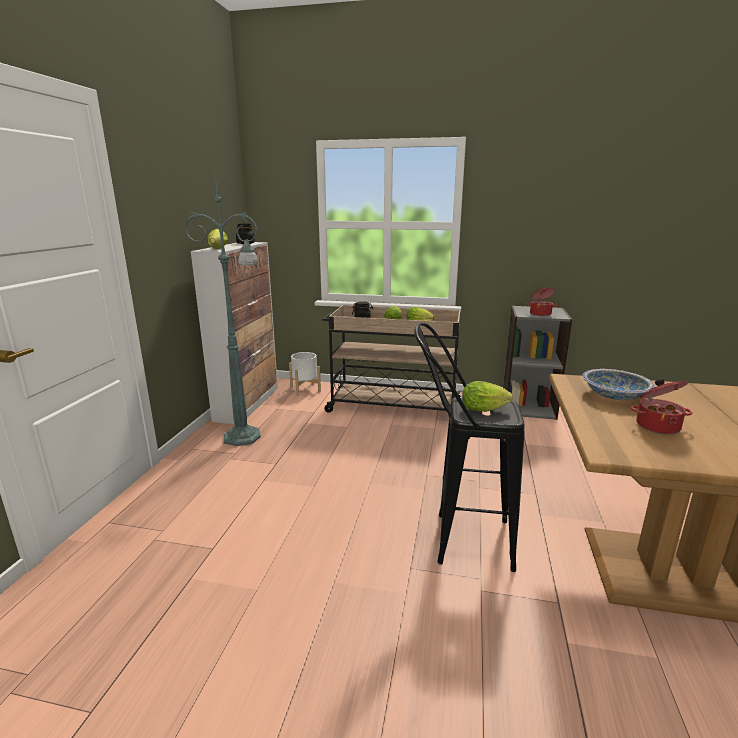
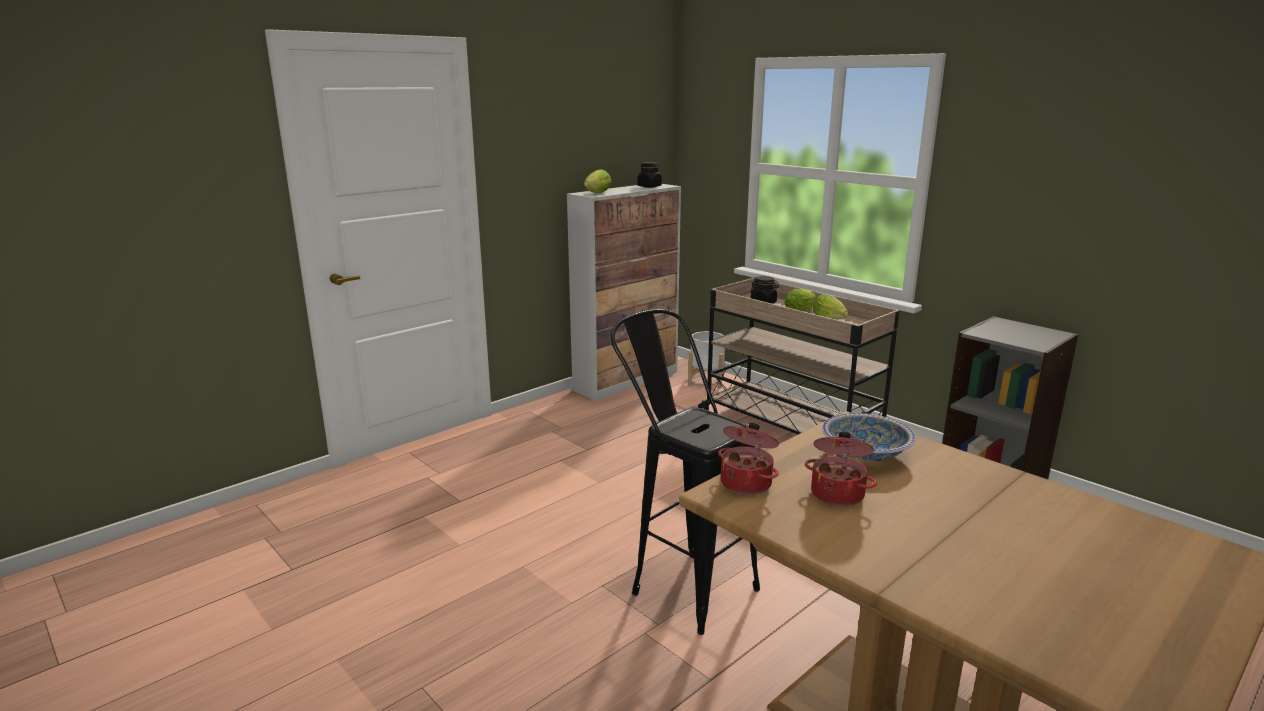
camera: 35 degrees right, 0 degrees up
green floor lamp [184,172,261,446] -> none
lettuce [462,381,513,412] -> none
cooking pot [526,288,557,316] -> cooking pot moved to [718,423,779,495]

